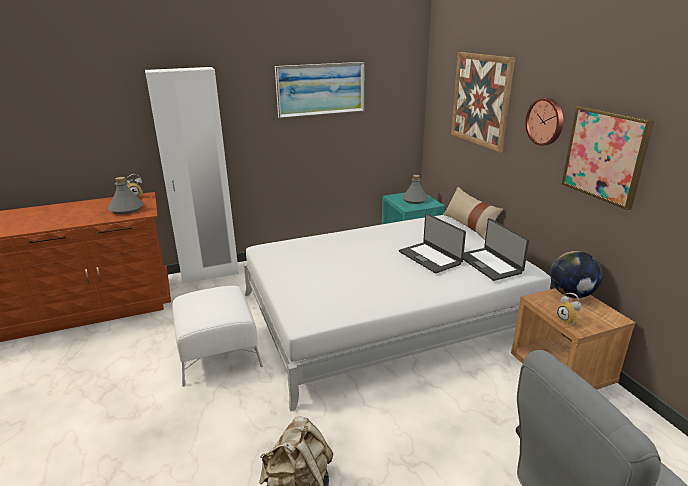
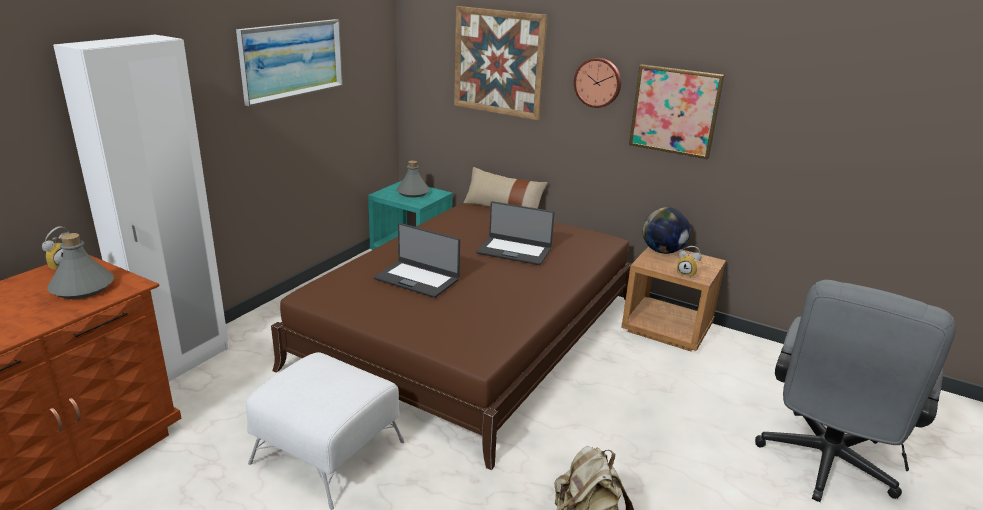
camera: 40 degrees left, 0 degrees up
white bed [244,215,551,411] -> brown bed [271,203,632,470]
laptop [463,218,529,281] -> laptop moved to [374,223,460,298]

